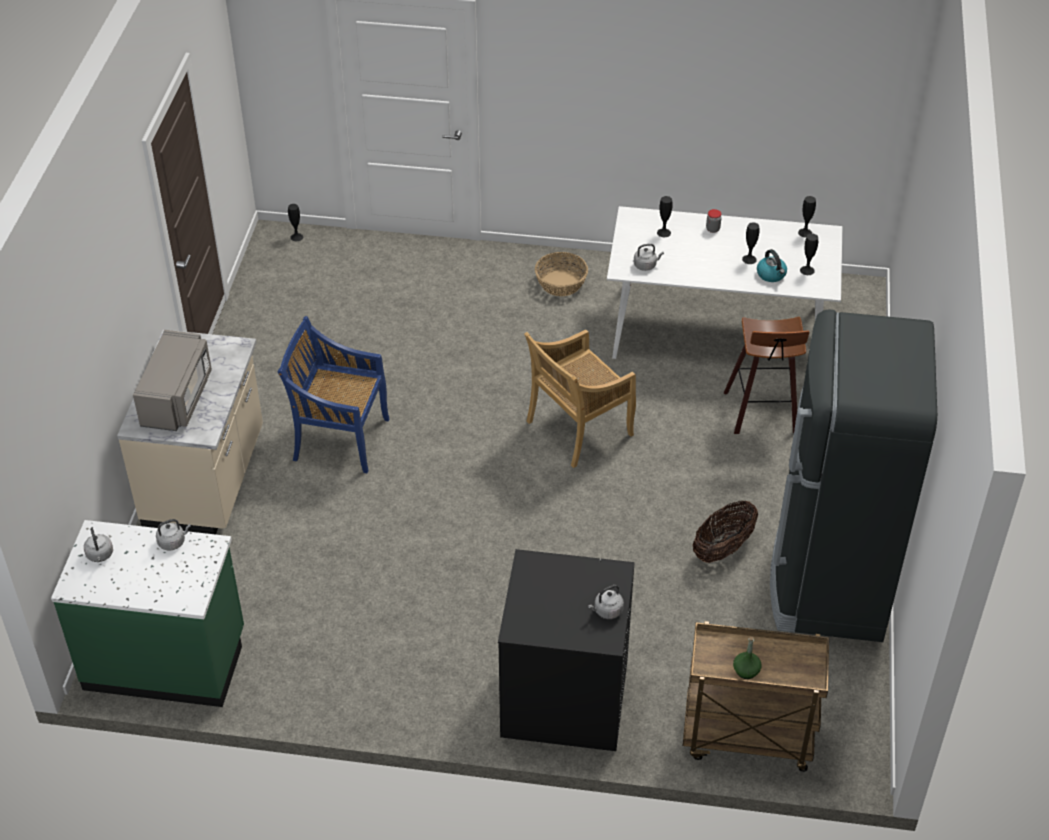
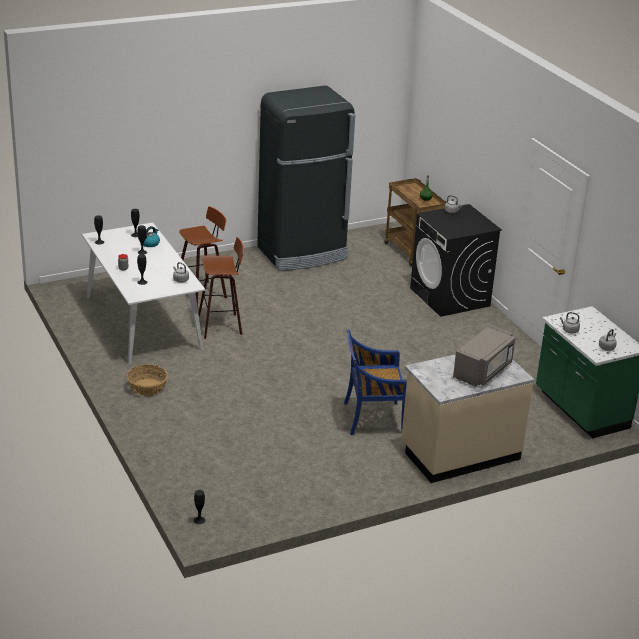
camera: 125 degrees left, 15 degrees down
grey microwave [133,330,212,431] -> grey microwave turned 150 degrees clockwise [453,325,515,386]
blue chair [278,316,389,473] -> blue chair turned 105 degrees clockwise [344,329,407,435]
beige chair [524,330,636,468] -> none
basket [693,501,758,563] -> none
none -> stool [198,237,244,339]

